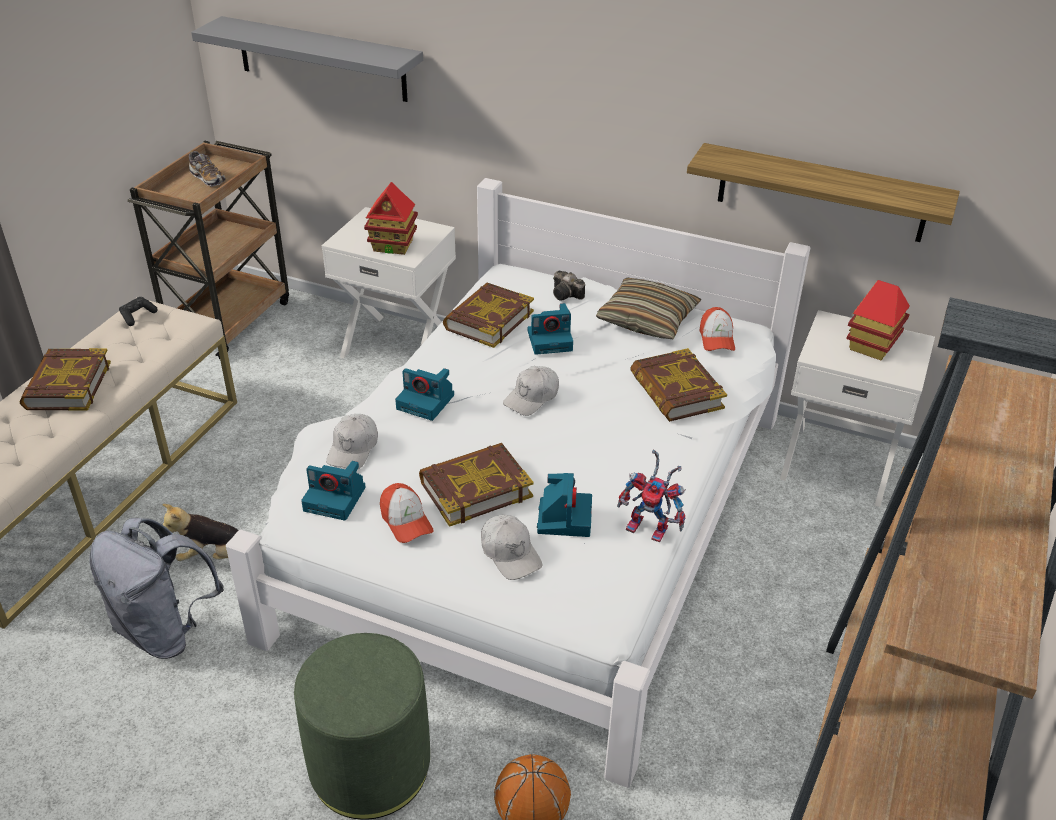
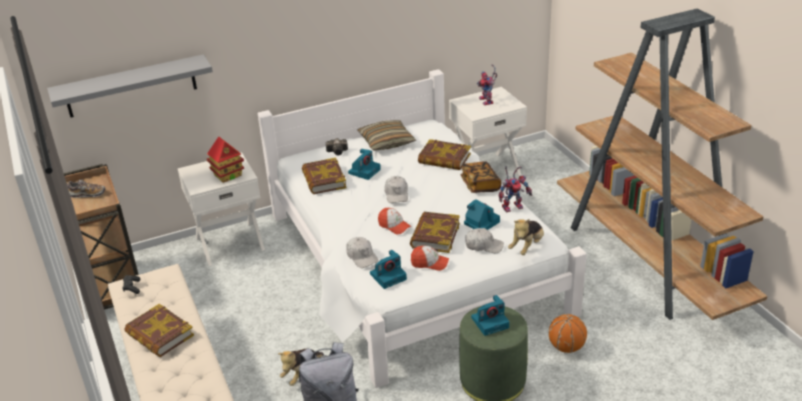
camera: 45 degrees left, 5 degrees down
camera [395,368,454,421] -> camera moved to [471,295,509,336]
shelf [687,143,960,242] -> none
cap [699,307,735,351] -> cap moved to [378,208,411,235]
toy house [846,280,910,361] -> toy robot [477,64,497,105]
none -> book [460,161,502,193]
none -> plush toy [508,219,544,255]

